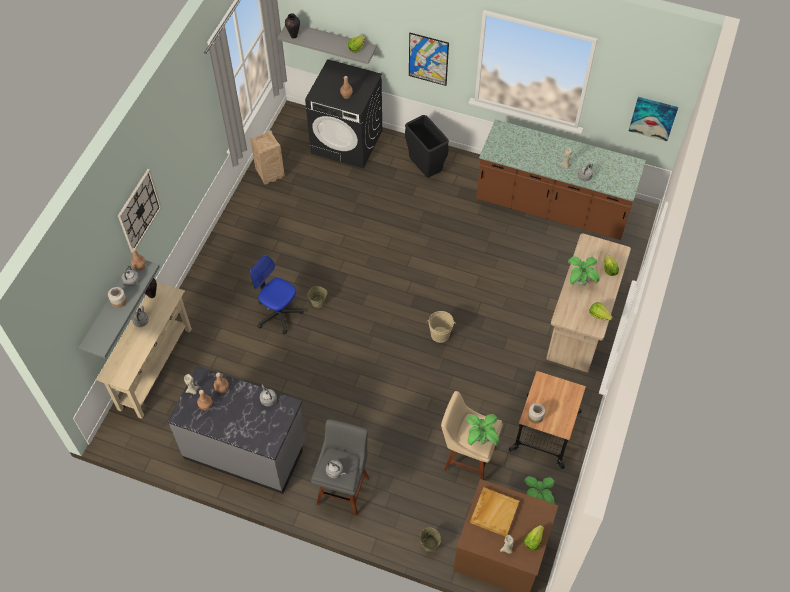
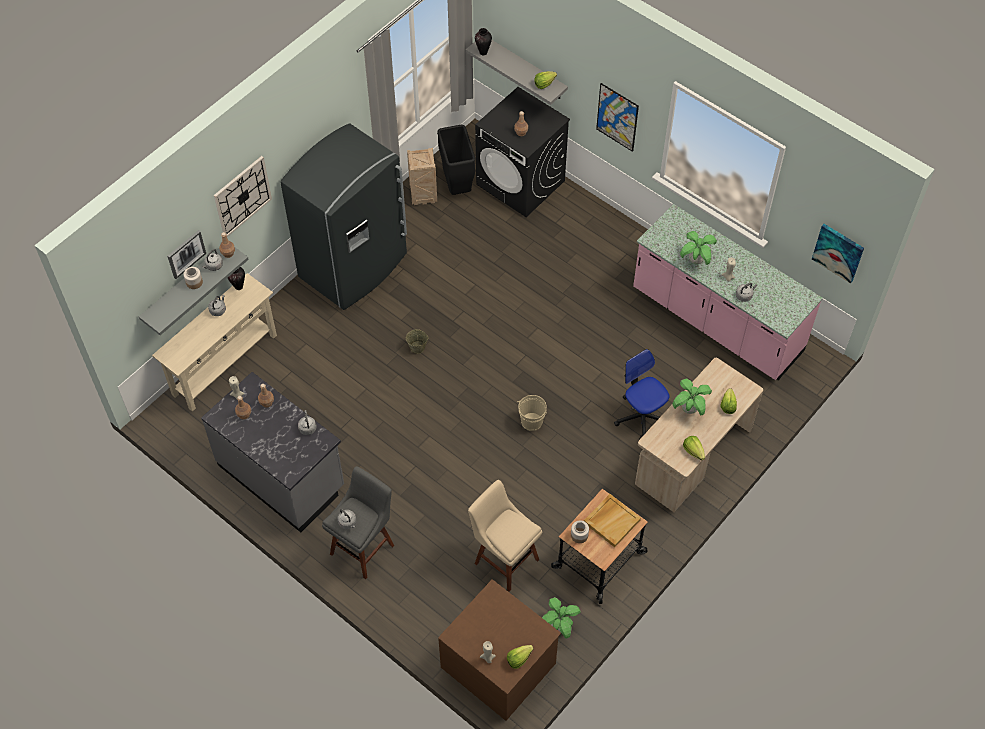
camera: 20 degrees right, 0 degrees up
office chair [250,255,304,334] -> office chair moved to [614,349,669,439]
black trash can [405,115,449,178] -> black trash can moved to [437,125,475,195]
beige bucket [420,528,441,552] -> none
potted plant [466,414,499,445] -> potted plant moved to [680,231,717,265]
beige tray [470,487,519,537] -> beige tray moved to [584,494,641,547]
brown counter [476,119,646,240] -> pink counter [633,204,823,380]
none -> picture [167,230,206,279]
none -> grey fridge [280,123,407,310]

